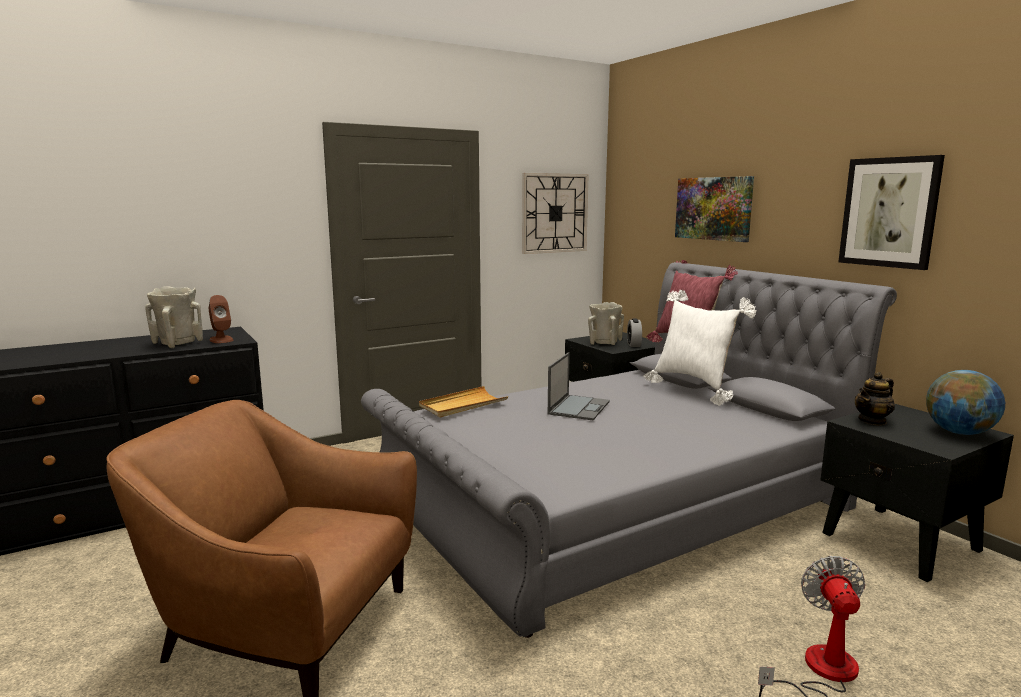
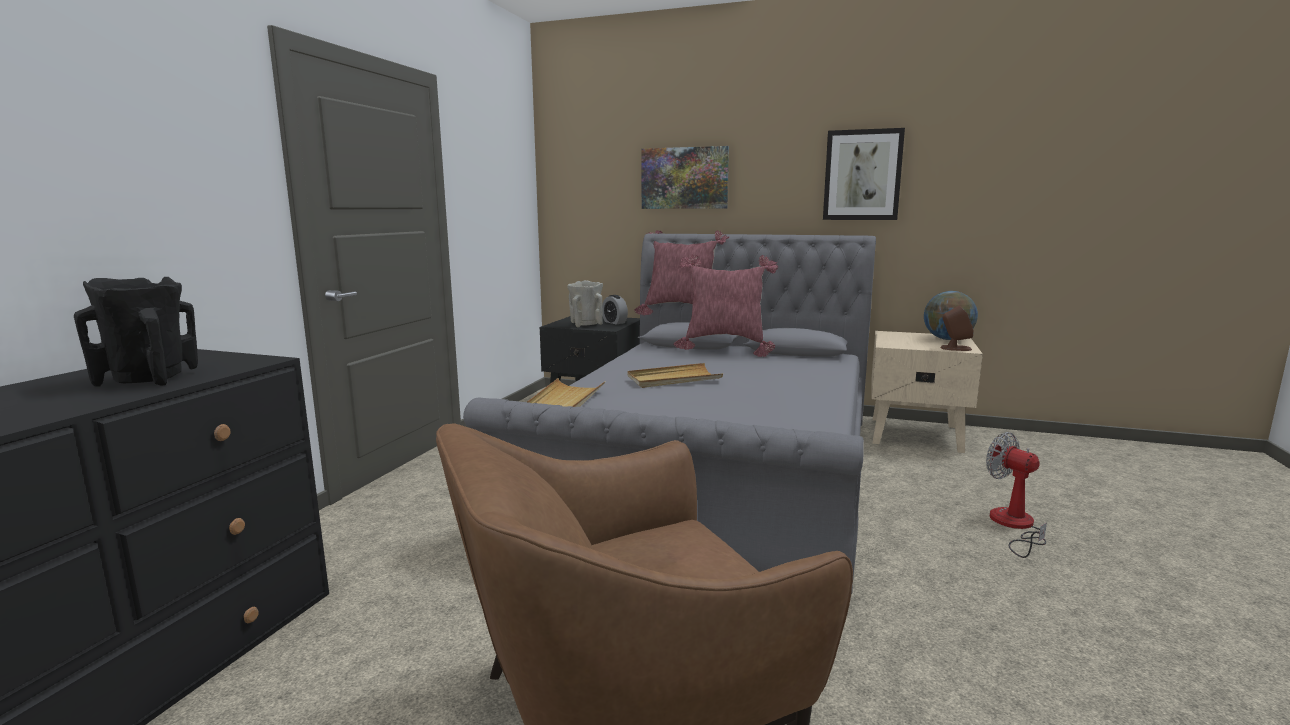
camera: 40 degrees left, 0 degrees up
beige vase [145,286,203,348] -> black vase [74,277,198,387]
brown speaker [209,295,233,343] -> brown speaker moved to [940,305,974,351]
wall clock [522,173,589,254] -> none
laptop [548,352,610,420] -> beige tray [627,363,723,388]
white pillow [643,289,756,406] -> red pillow [673,255,778,357]
black nightstand [821,404,1014,582] -> beige nightstand [872,331,983,453]
teapot [855,372,895,425] -> none

